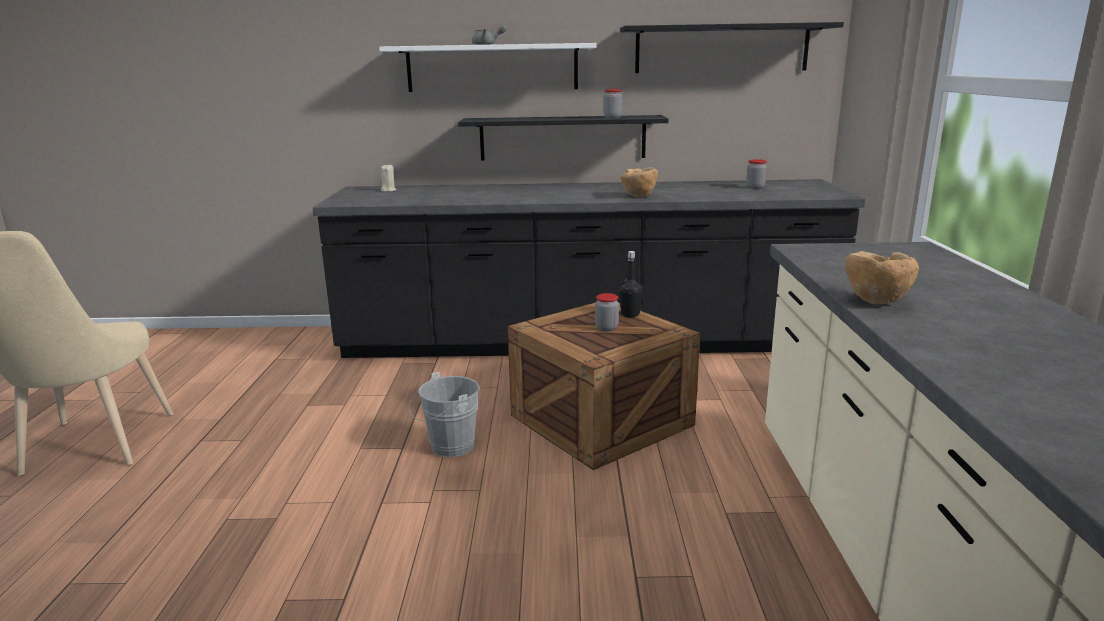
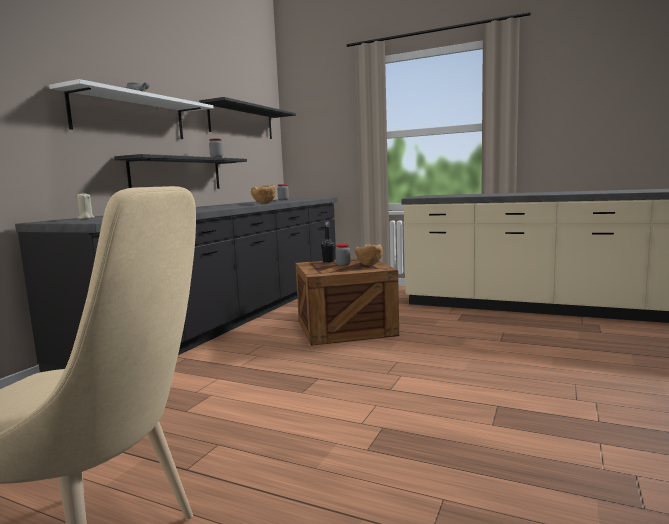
camera: 65 degrees left, 10 degrees down
grey bucket [409,372,479,457] -> none
brown bowl [845,251,919,304] -> brown bowl moved to [354,244,383,266]

